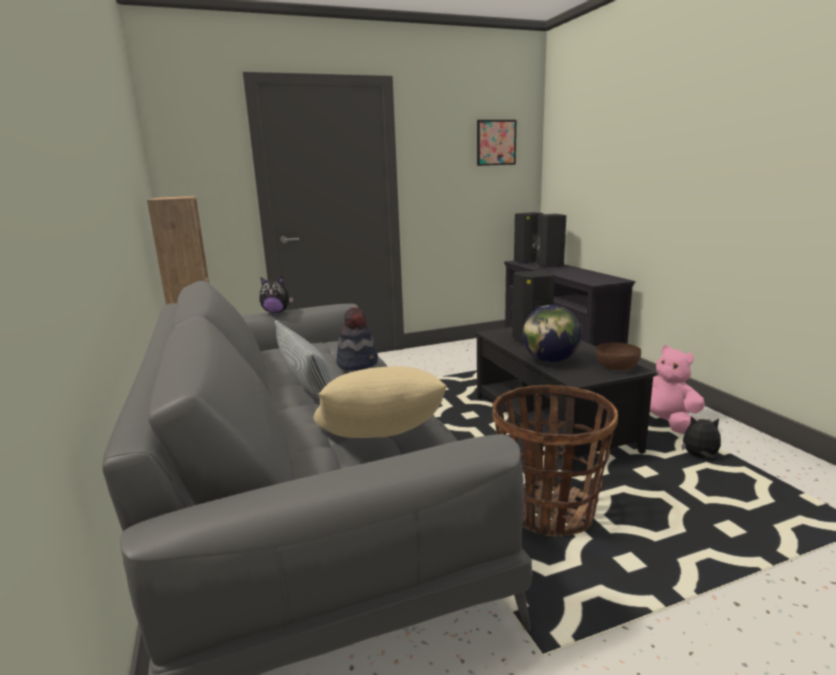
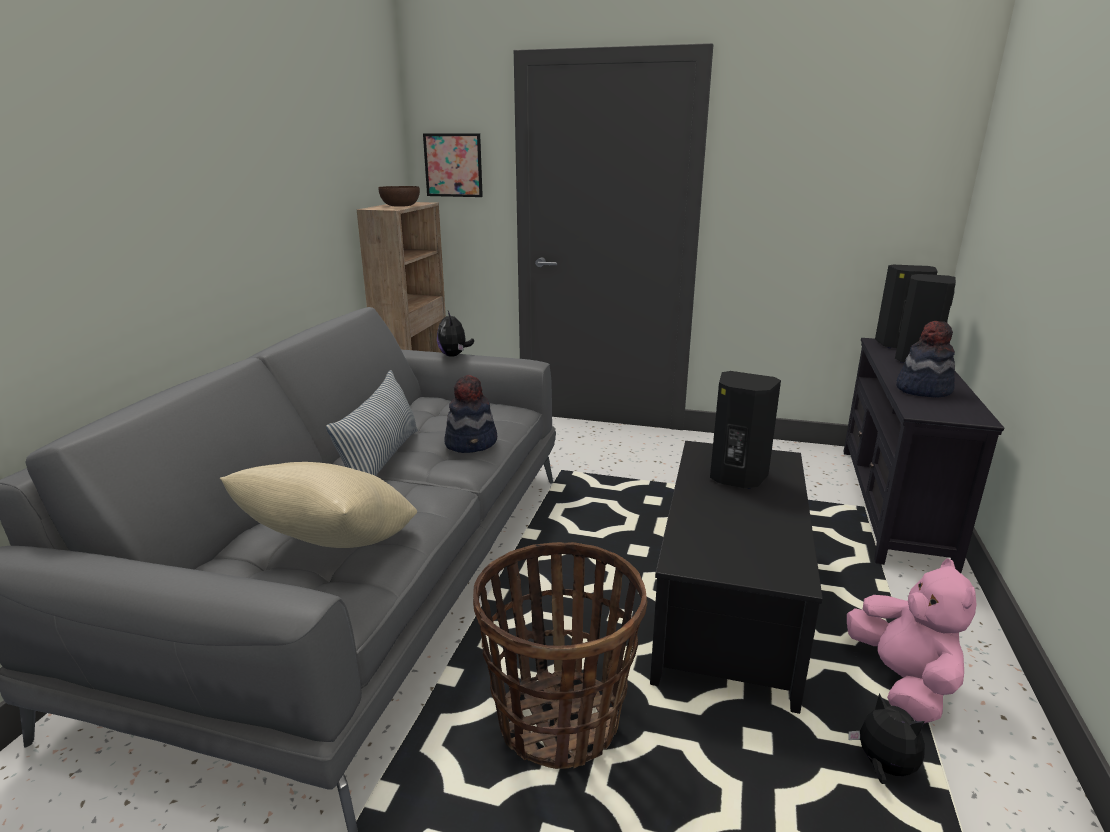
camera: 35 degrees right, 5 degrees up
plush toy [260,276,293,313] -> plush toy turned 45 degrees clockwise [437,311,474,357]
picture [477,120,516,166] -> picture moved to [423,133,483,197]
globe [522,305,582,363] -> none
brown bowl [596,342,641,370] -> brown bowl moved to [378,186,420,207]
none -> hat [896,321,955,398]

